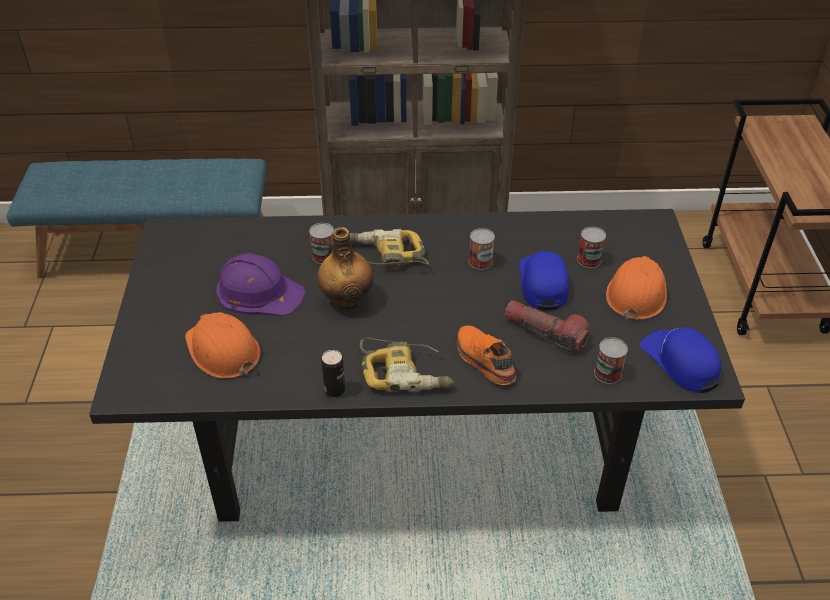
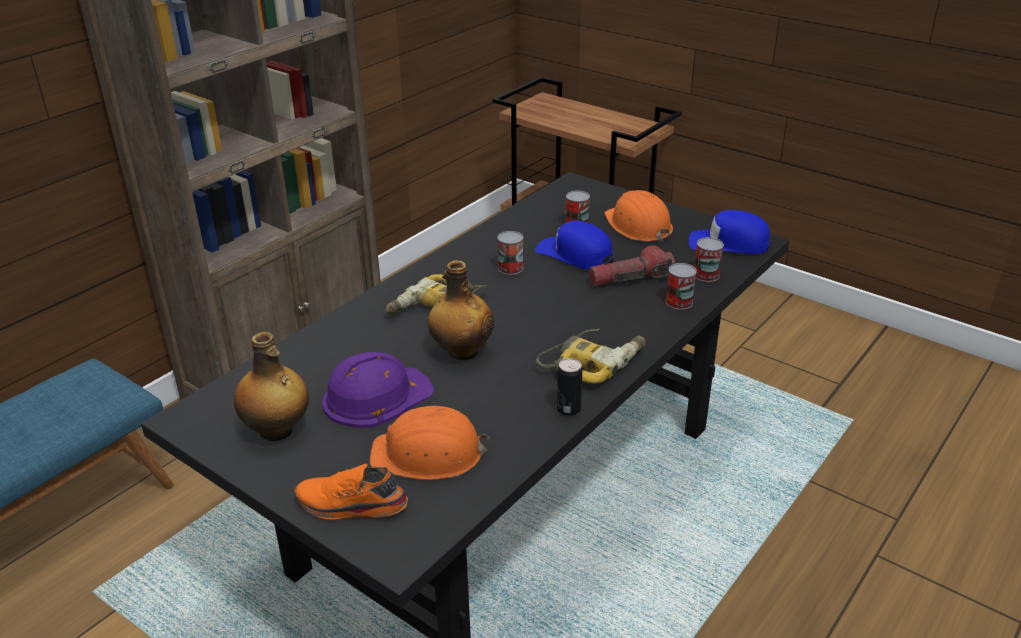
camera: 50 degrees left, 10 degrees down
can [309,223,334,264] -> can moved to [666,263,697,310]
orange shoe [457,326,516,385] -> orange shoe moved to [295,463,408,520]
none -> bottle [234,332,309,441]

